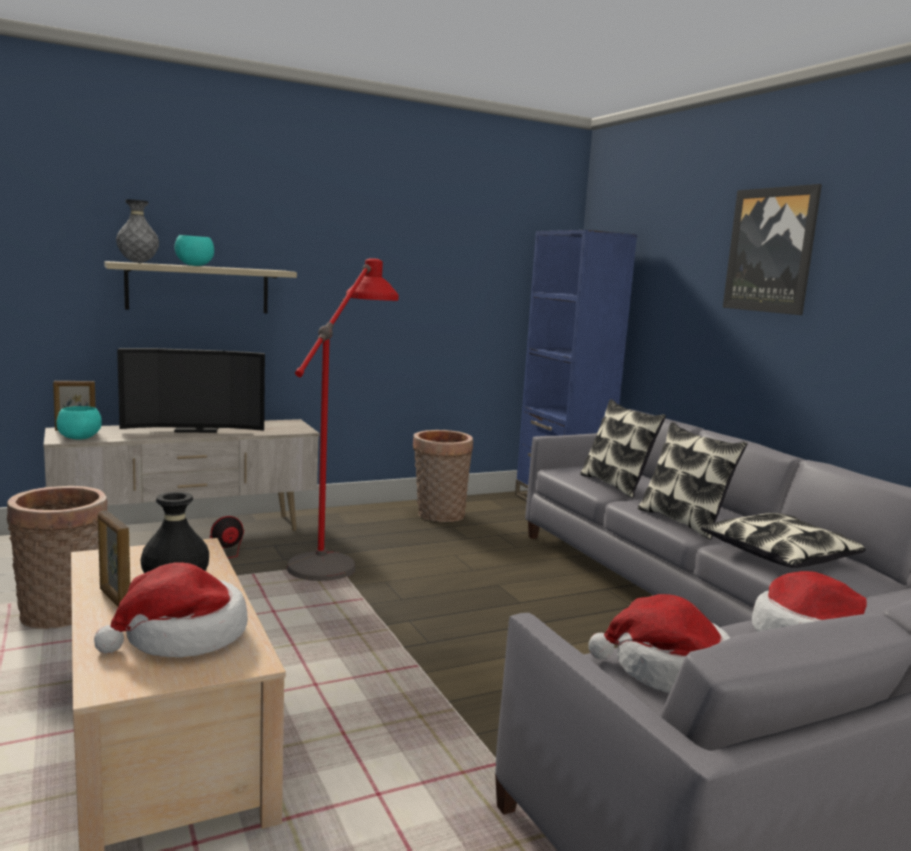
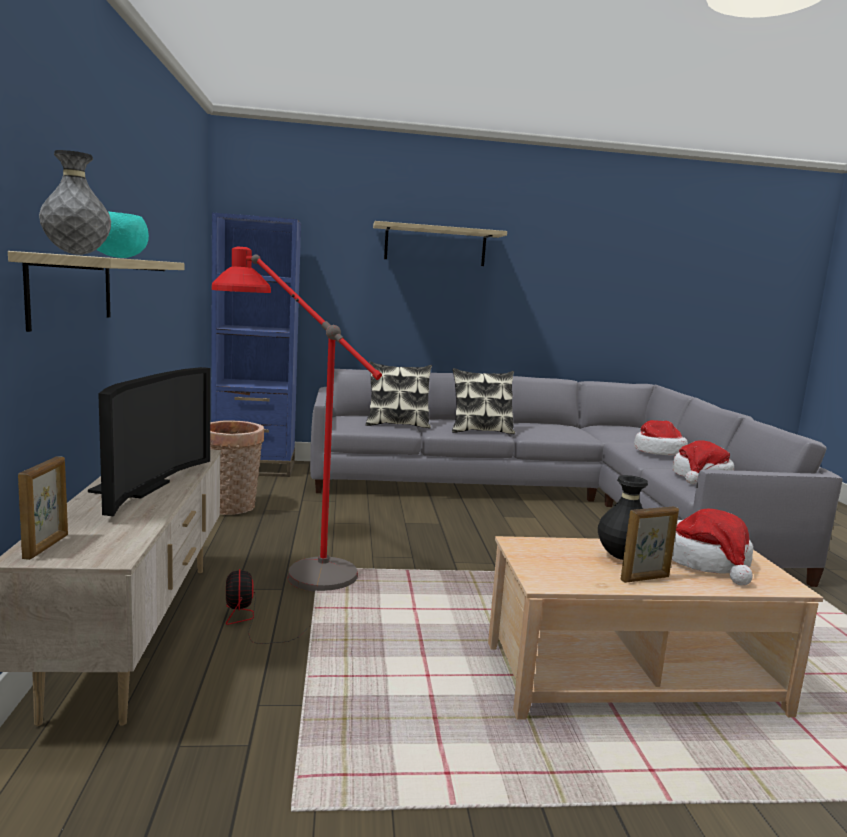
camera: 70 degrees left, 0 degrees up
basket [7,486,107,629] -> none
turquoise bowl [56,406,102,440] -> none
pillow [701,513,866,568] -> none
picture [723,184,822,315] -> shelf [373,221,507,266]

